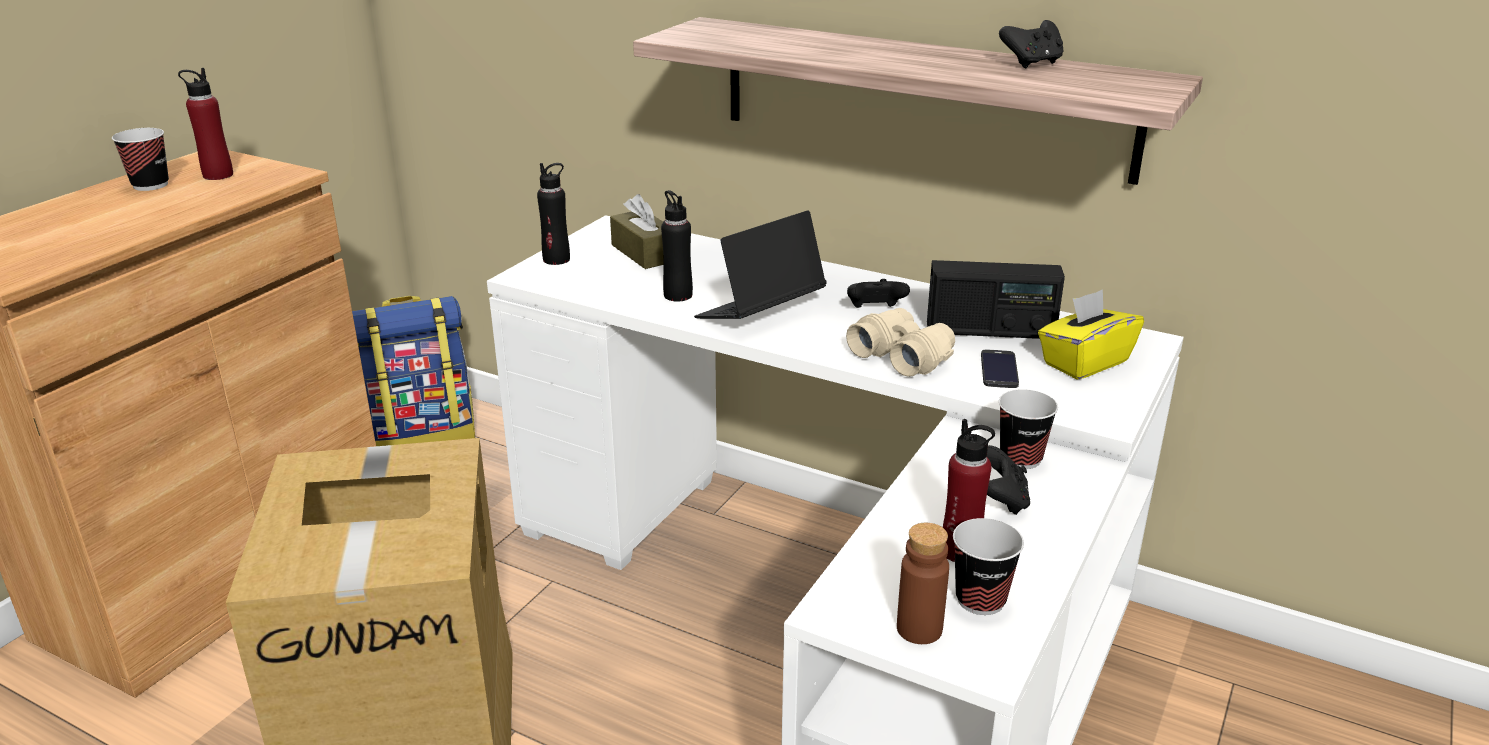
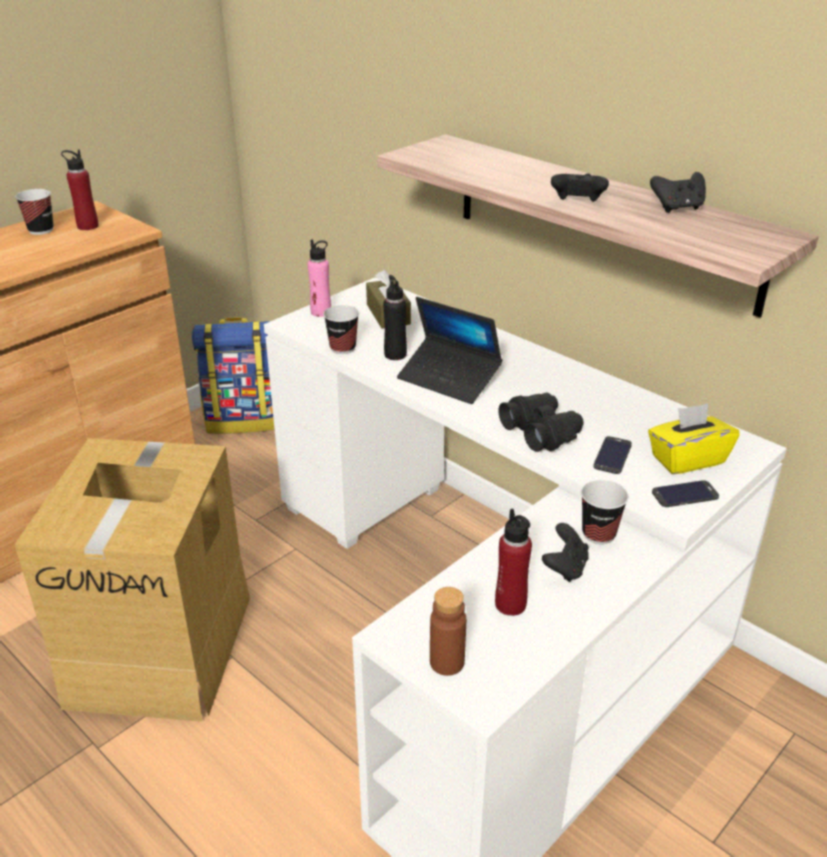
camera: 15 degrees right, 5 degrees up
black bottle [537,163,570,265] -> pink bottle [308,239,331,317]
laptop [694,210,827,319] -> laptop turned 120 degrees counterclockwise [397,297,502,404]
beige binoculars [846,308,955,377] -> black binoculars [498,393,584,452]
black game controller [847,279,910,308] -> black game controller moved to [551,173,609,202]
radio [927,260,1065,339] -> none
cup [953,518,1024,615] -> cup moved to [323,305,359,354]
none -> phone [652,480,719,507]

